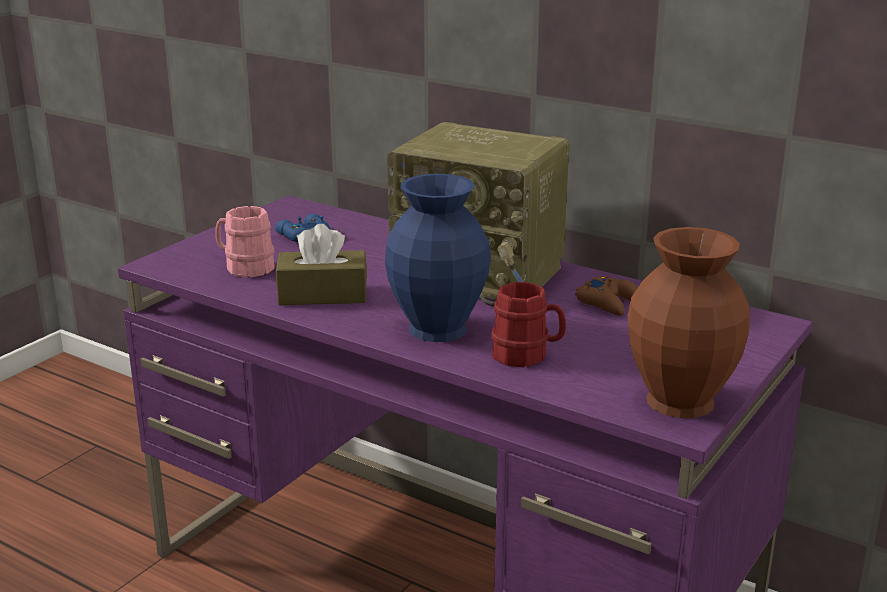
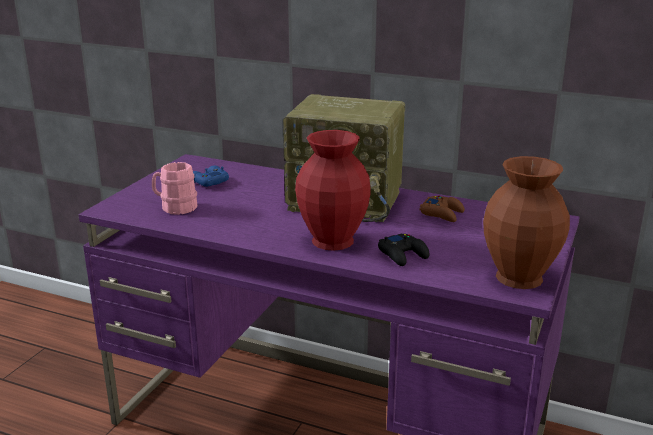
camera: 10 degrees left, 0 degrees up
brown tissue box [276,224,367,305] -> none
blue vase [385,174,491,342] -> red vase [295,130,370,251]
red mug [491,282,566,367] -> black game controller [378,233,429,266]

